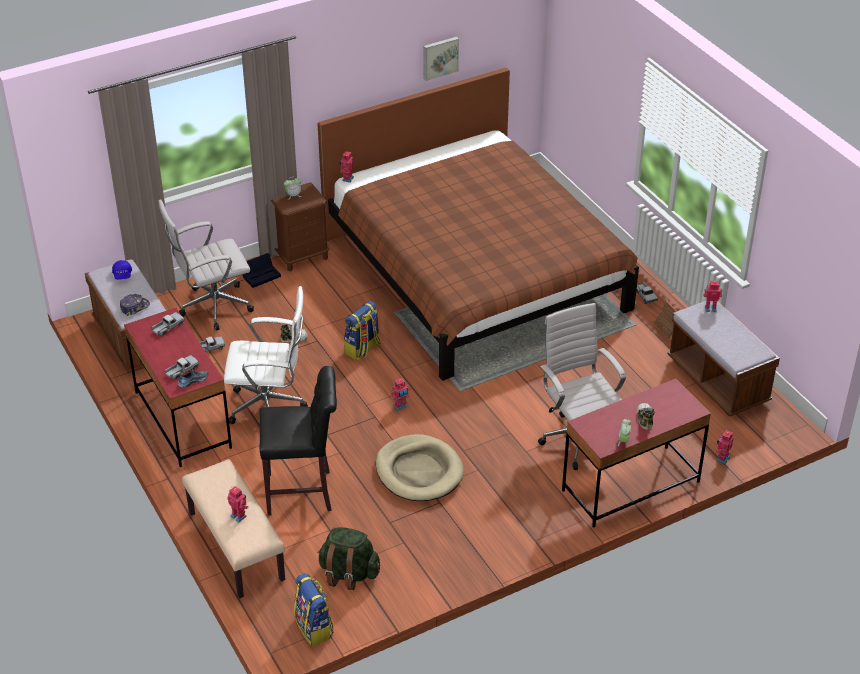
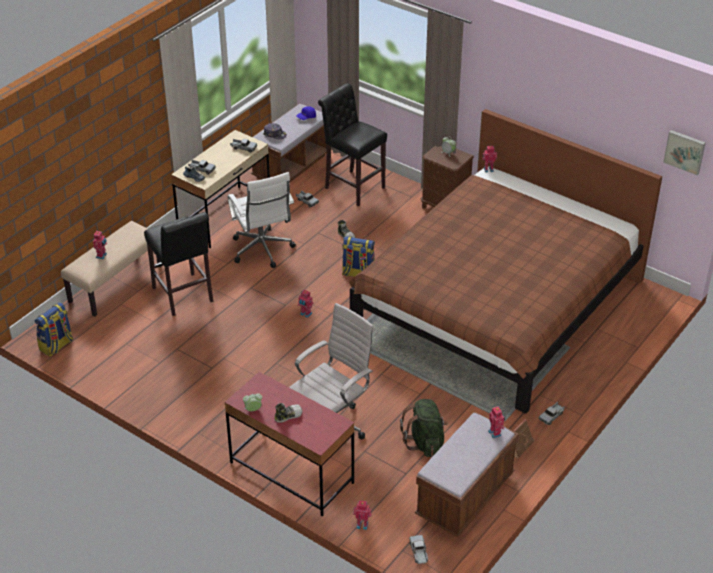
camera: 65 degrees right, 0 degrees up
red desk [124,308,232,467] -> beige desk [171,130,270,248]
white office chair [159,199,254,330] -> black stool [318,83,387,206]
black storage box [243,253,281,288] -> none
green backpack [318,527,380,590] -> green backpack moved to [400,399,448,457]
beige dog bed [376,434,464,501] -> none
picture [423,37,459,81] -> picture moved to [663,130,706,175]
none -> toy truck [409,535,428,564]

